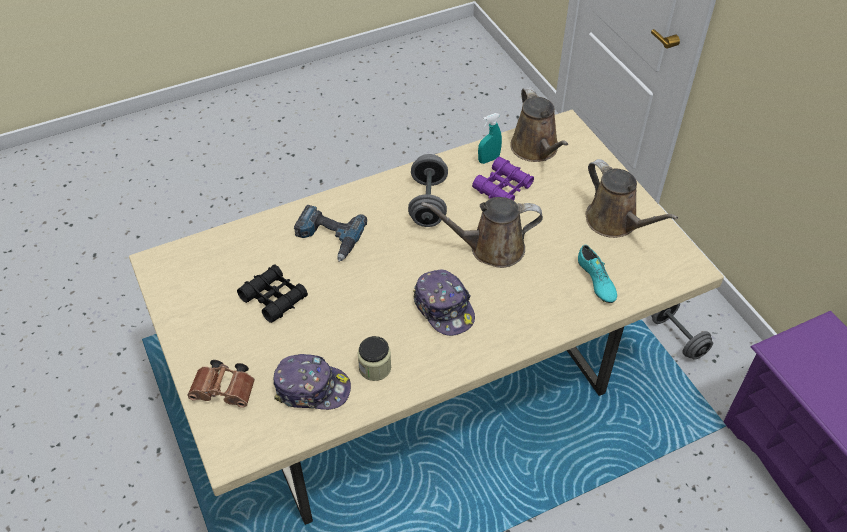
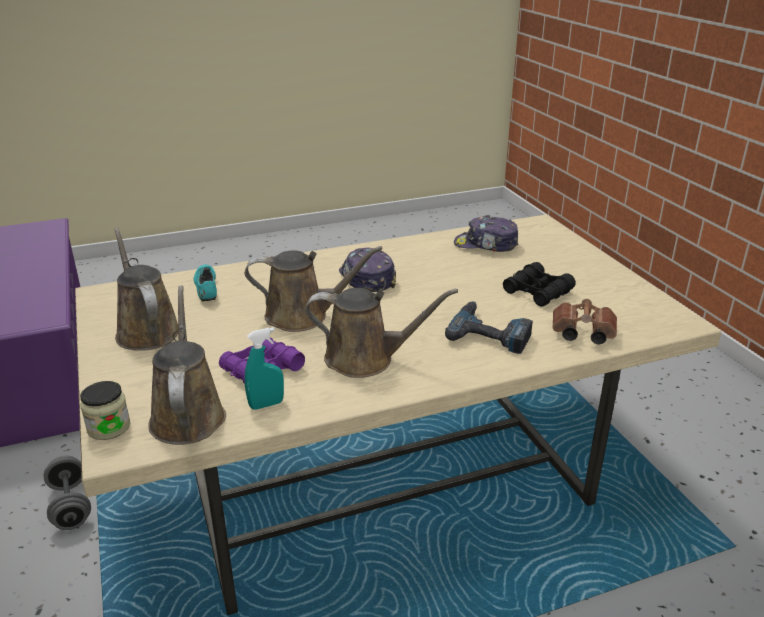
camera: 175 degrees left, 20 degrees down
brown binoculars [187,360,255,408] -> brown binoculars moved to [552,299,617,344]
jar [357,336,391,381] -> jar moved to [80,381,130,440]
grey dumbbell [408,154,448,227] -> brown watering can [305,288,458,378]

